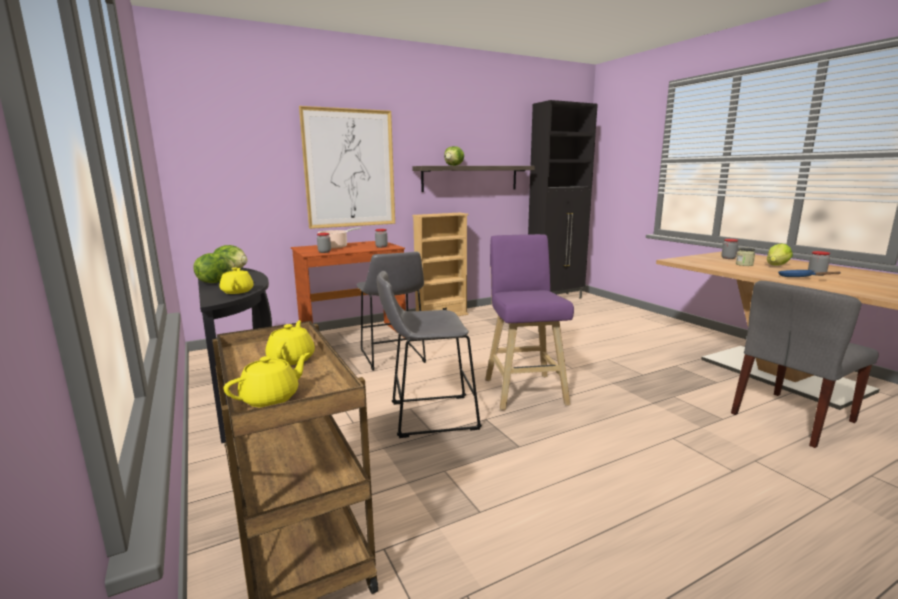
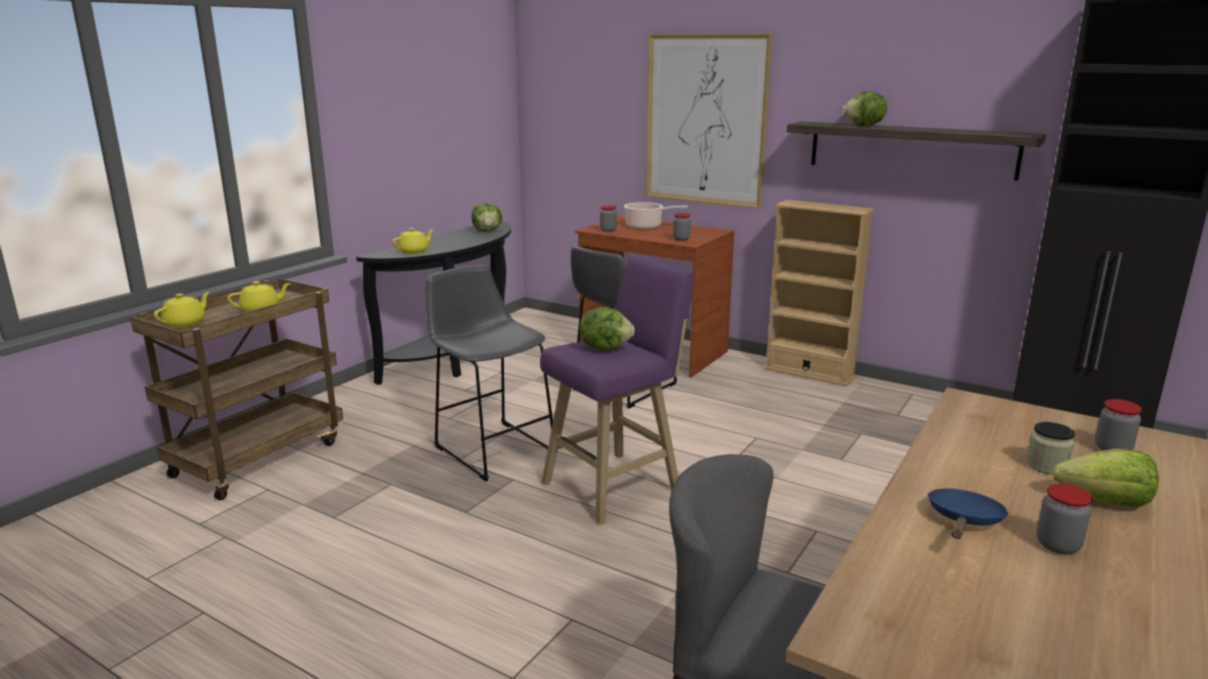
camera: 60 degrees right, 5 degrees up
lettuce [193,253,235,283] -> lettuce moved to [580,306,635,350]
yellow teapot [224,353,310,407] -> yellow teapot turned 75 degrees counterclockwise [154,292,210,328]

